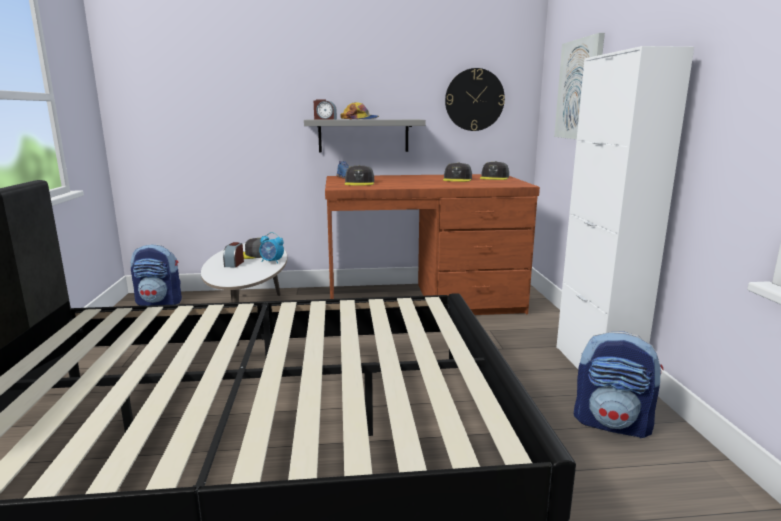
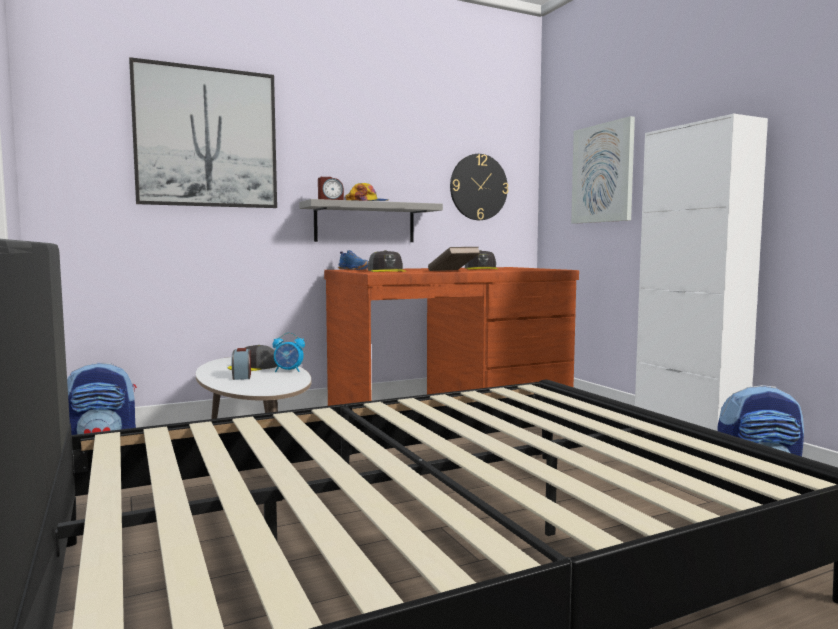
camera: 20 degrees left, 10 degrees down
grey cap [480,161,509,180] -> none
none -> picture [129,57,277,208]
none -> brown book [428,247,480,271]

